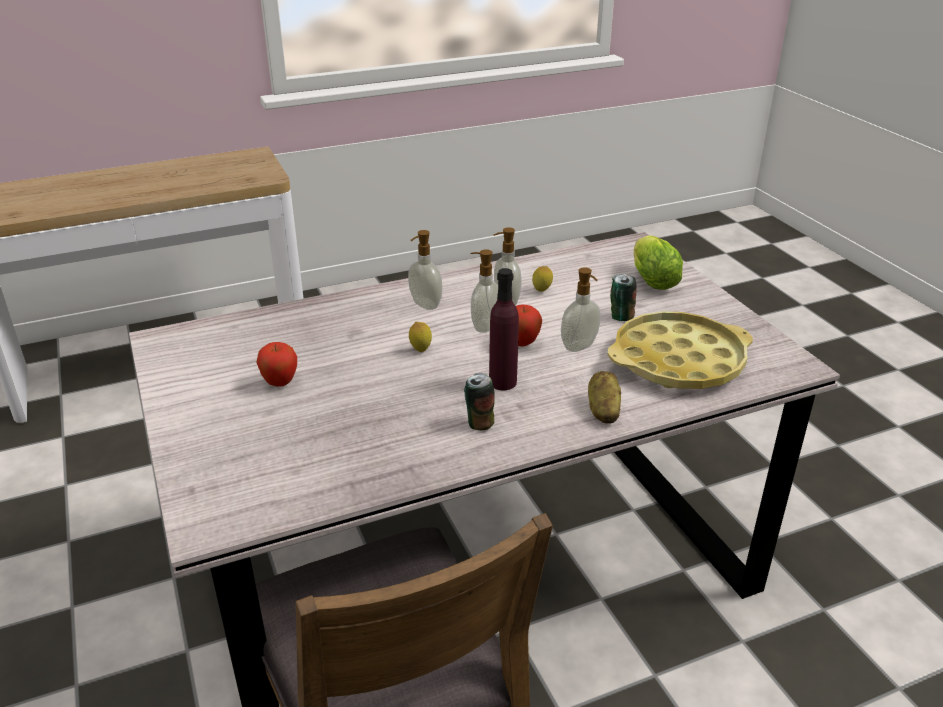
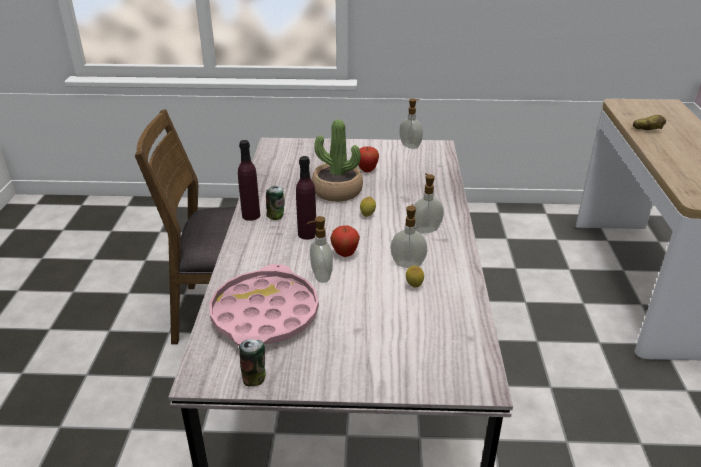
camera: 115 degrees right, 0 degrees up
soap dispenser [470,249,498,333] -> soap dispenser moved to [399,99,423,149]
potato [588,371,621,424] -> potato moved to [633,115,666,130]
yellow tray [607,311,753,389] -> pink tray [209,264,319,346]
can [610,274,637,321] -> can moved to [239,339,266,387]
lettuce [634,235,683,290] -> none
none -> purple bottle [238,140,260,221]
none -> potted plant [312,119,363,202]

